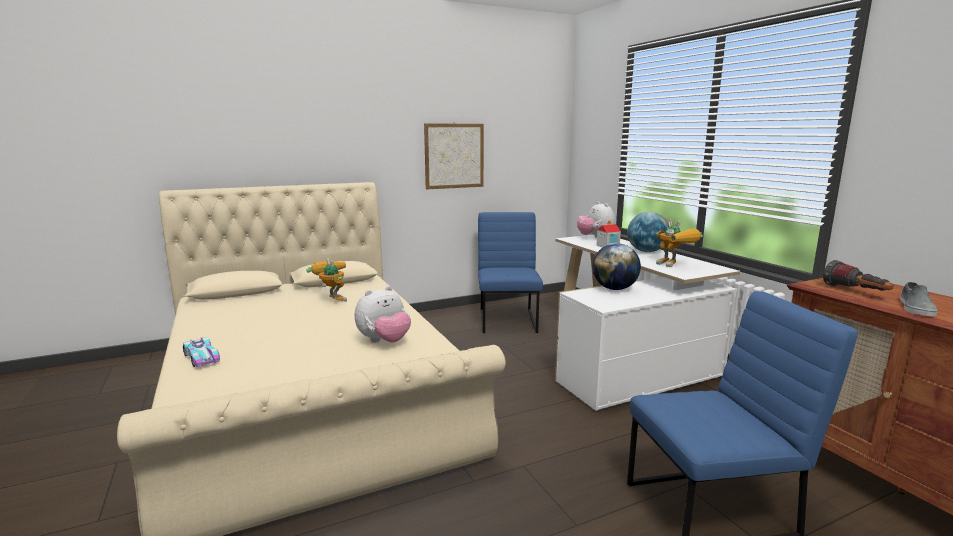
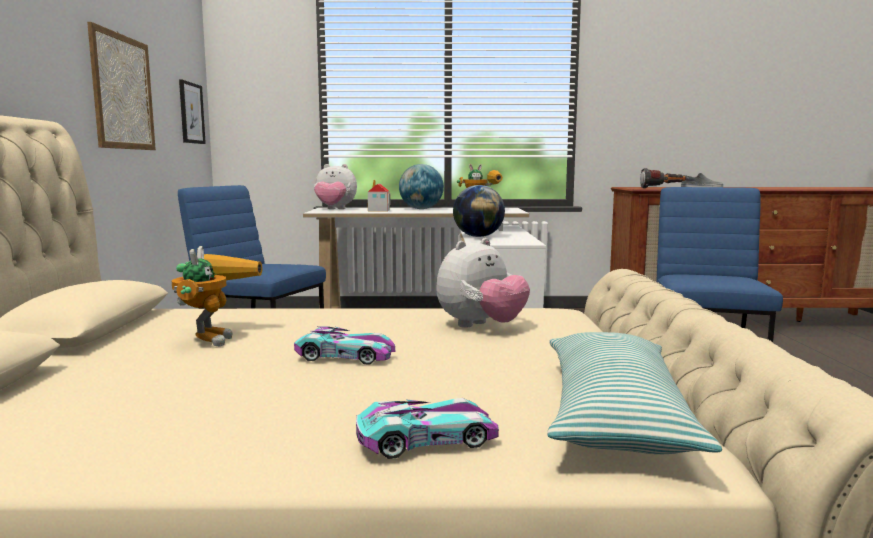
camera: 65 degrees left, 5 degrees down
toy robot [306,258,347,302] -> toy robot turned 105 degrees clockwise [172,246,263,346]
plush toy [355,286,411,343] -> plush toy turned 60 degrees clockwise [436,238,530,328]
none -> picture [179,80,206,144]
none -> toy car [294,326,395,365]
none -> pillow [547,332,722,454]

